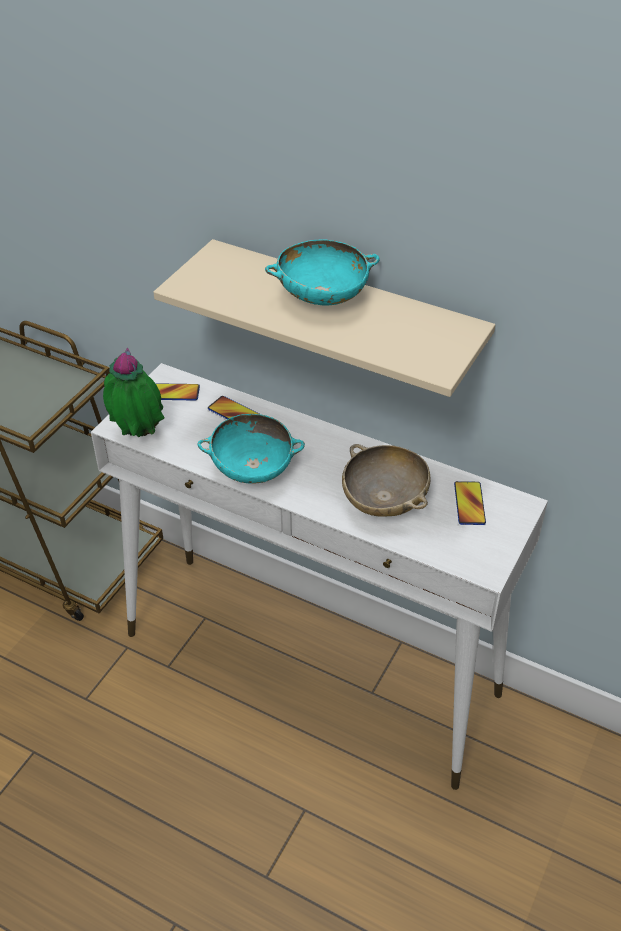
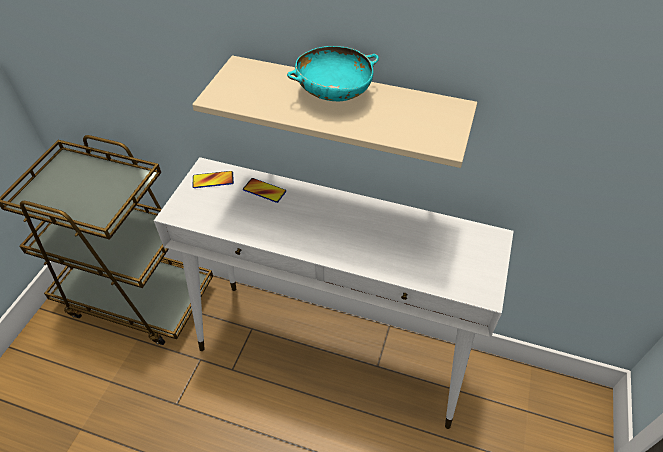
camera: 10 degrees left, 5 degrees up
potted plant [103,348,165,437] -> none
turquoise bowl [198,414,305,484] -> none
beige bowl [342,444,431,517] -> none
phone [454,481,486,525] -> none

